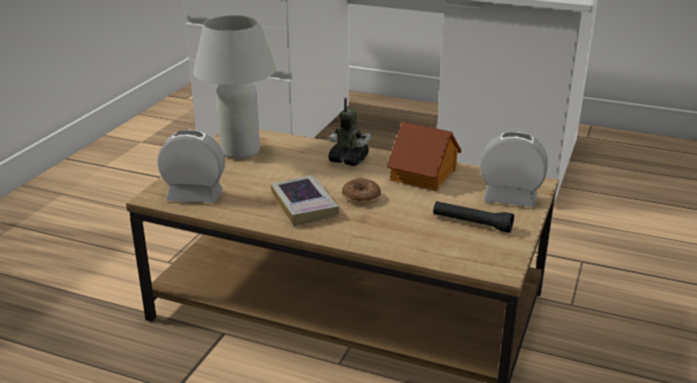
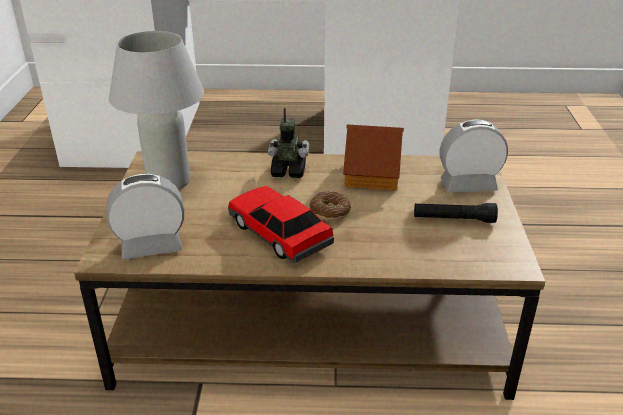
camera: 20 degrees left, 5 degrees up
book [271,175,339,226] -> toy car [228,186,334,263]

